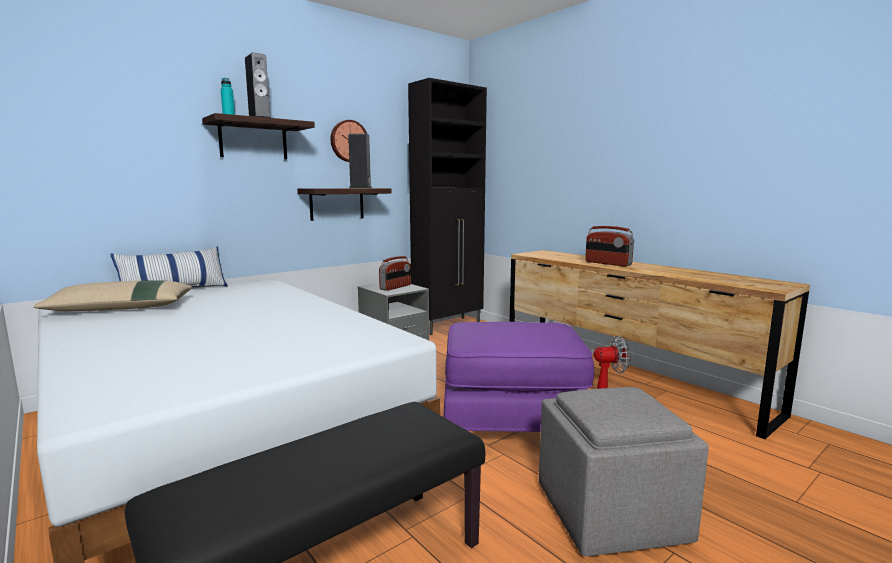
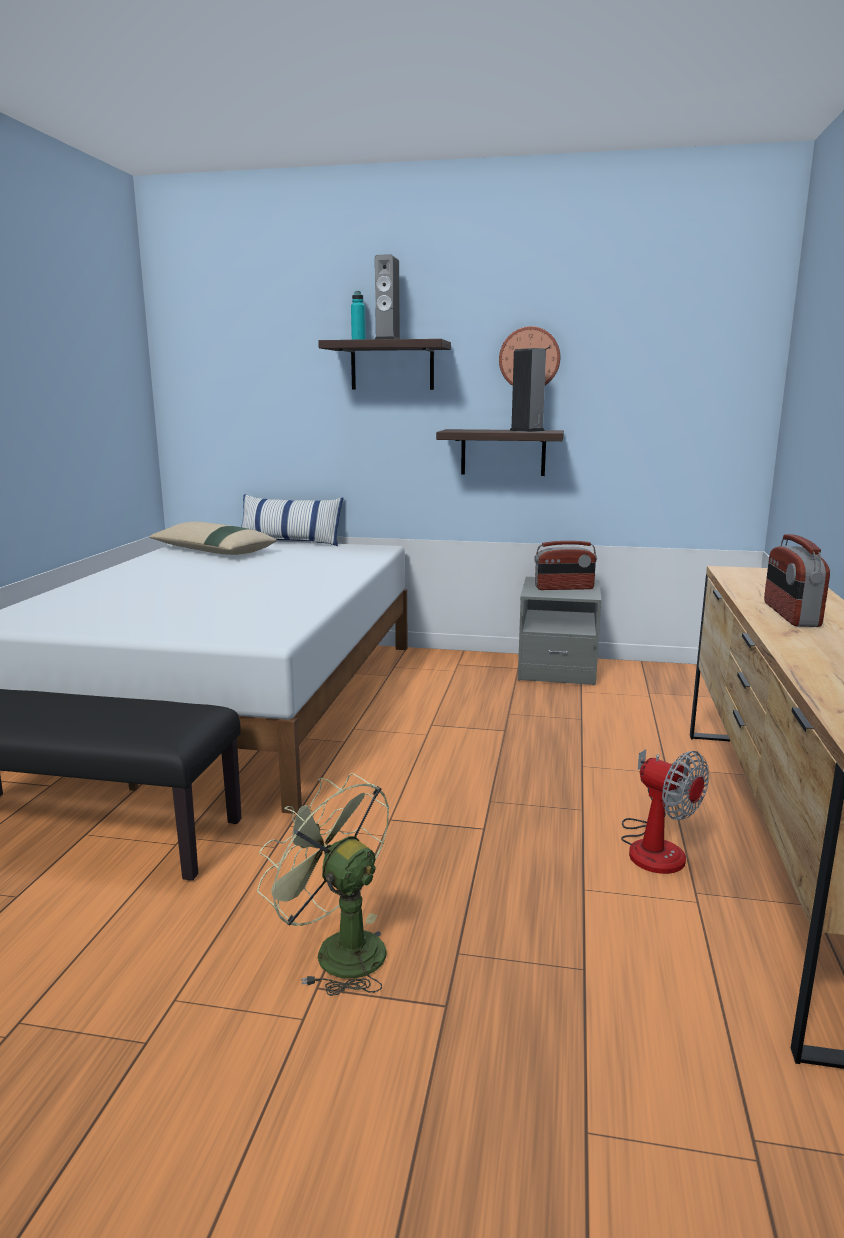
camera: 50 degrees right, 5 degrees up
black cabinet [408,78,487,335] -> none
purple ottoman [444,322,594,432] -> none
grey ottoman [539,387,709,556] -> green fan [257,773,389,996]

